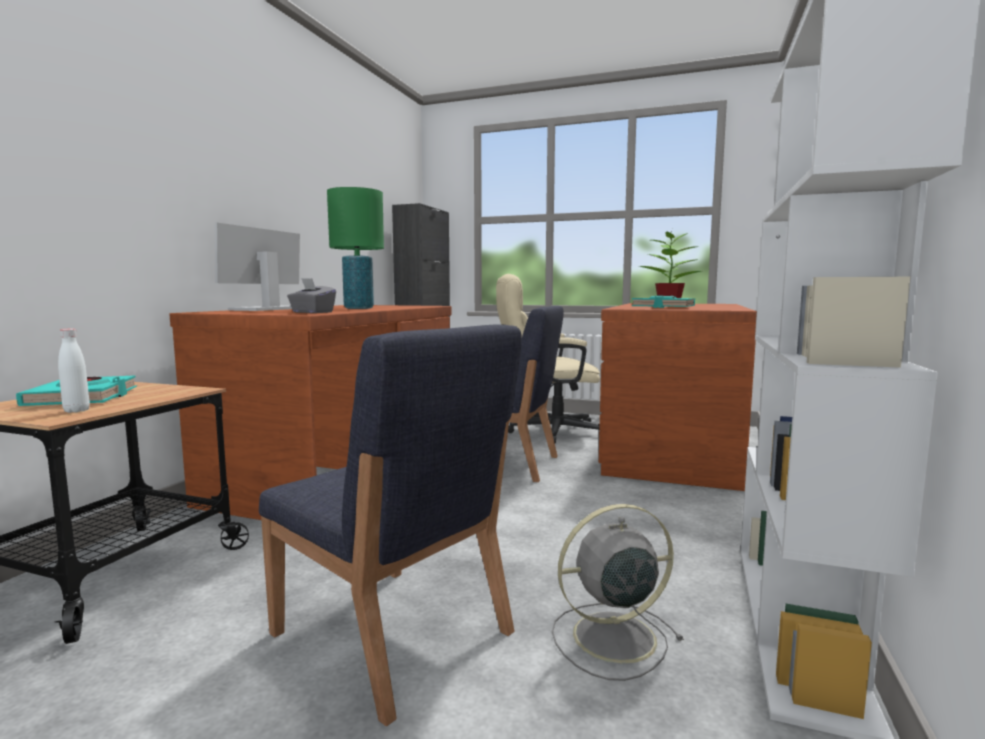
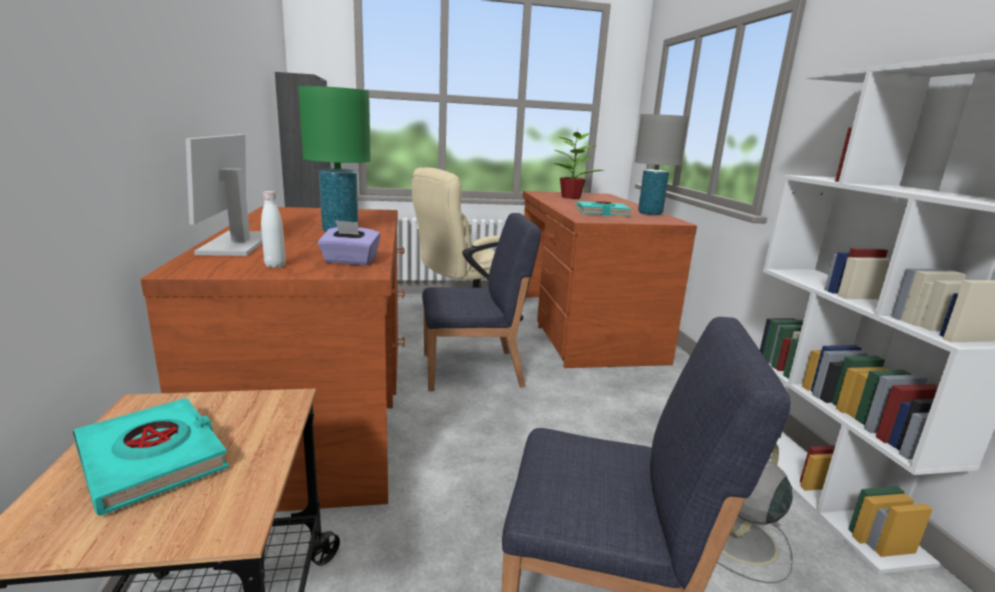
camera: 30 degrees left, 10 degrees up
white bottle [58,329,90,413] -> white bottle moved to [261,191,286,268]
grey tissue box [287,278,336,313] -> purple tissue box [318,220,380,265]
none -> grey table lamp [635,114,688,215]

